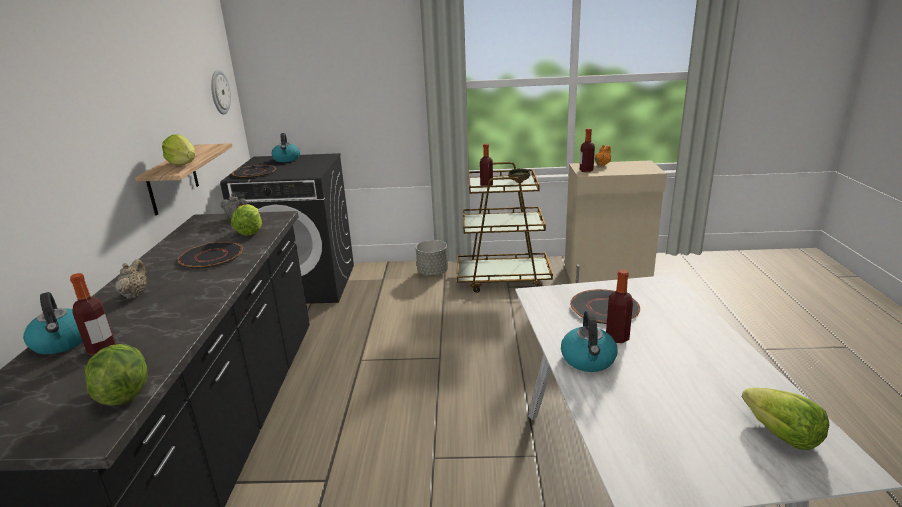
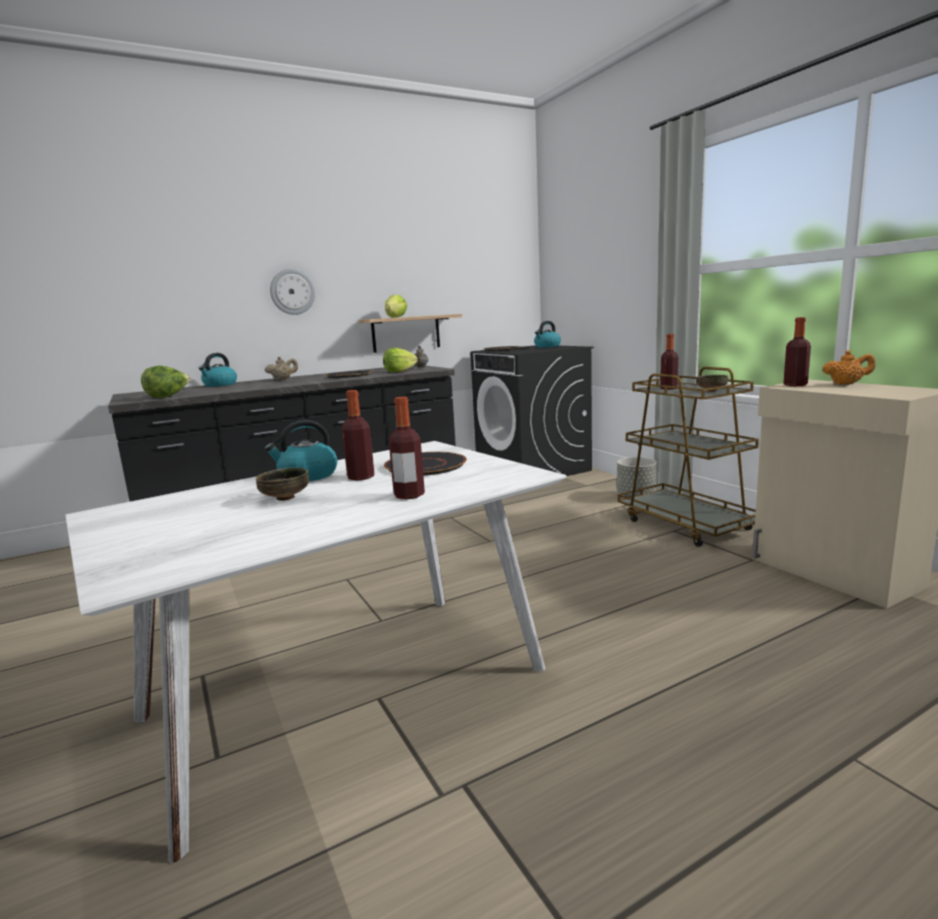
camera: 60 degrees right, 10 degrees down
bottle [70,273,115,355] -> bottle moved to [389,397,425,499]
wall clock [211,70,231,115] -> wall clock moved to [270,269,315,315]
lettuce [742,388,829,450] -> none
none -> bowl [256,468,309,501]

